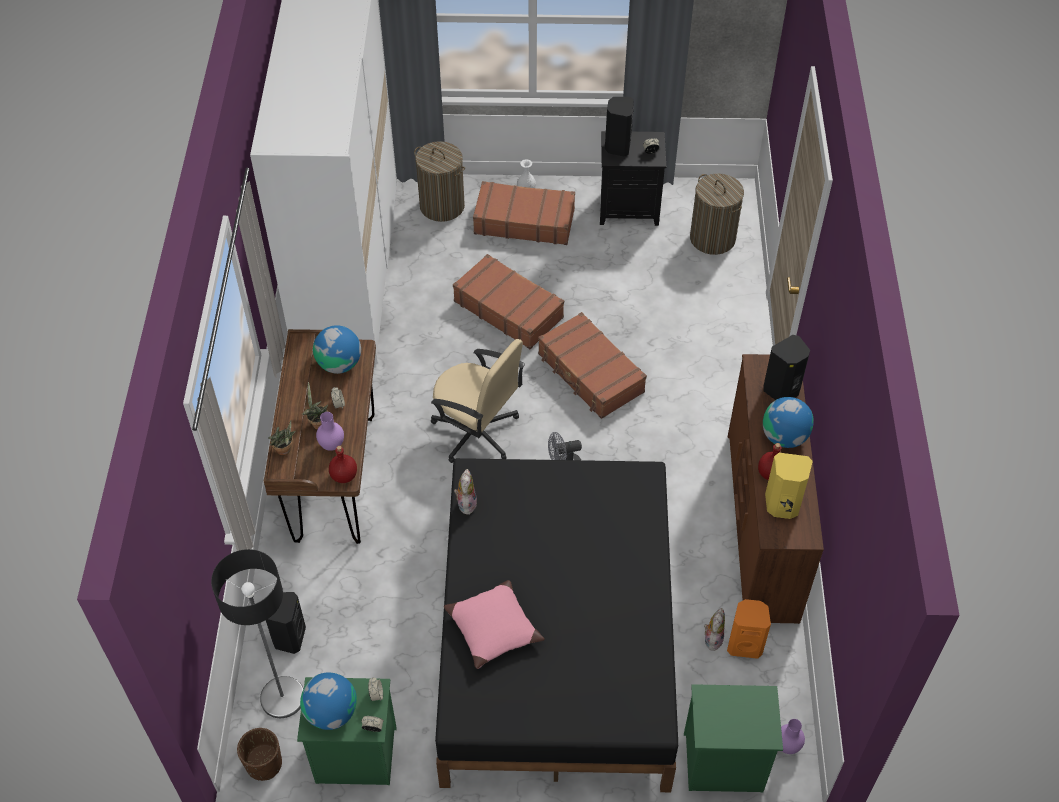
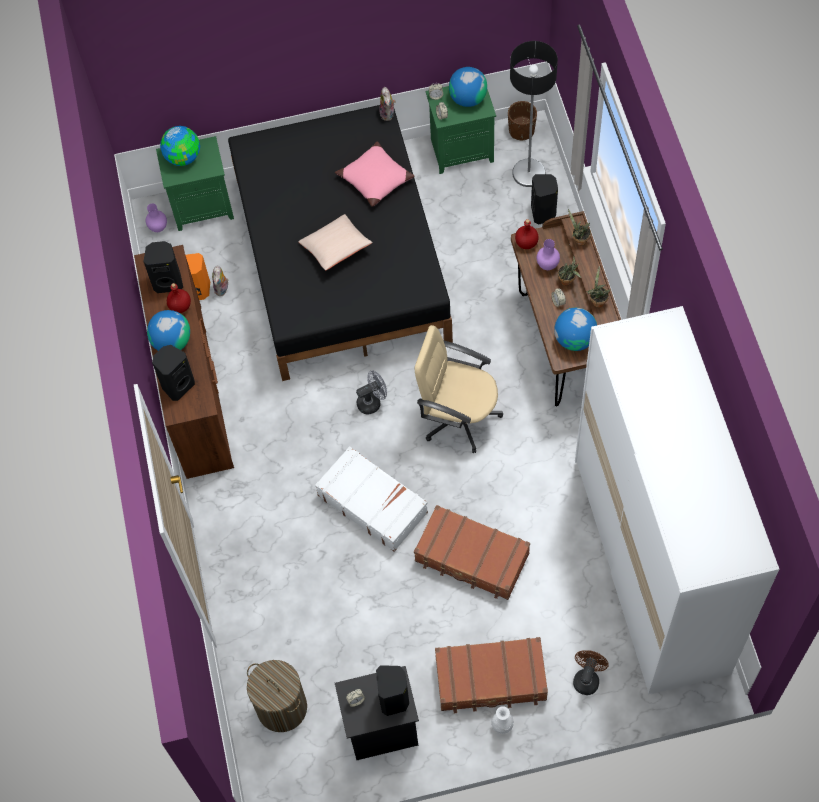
camera: 170 degrees right, 10 degrees up
laundry basket [414,141,465,222] -> brown fan [573,650,609,695]
plush toy [454,469,477,515] -> plush toy moved to [379,87,396,121]
brown suitcase [538,312,647,419] -> white suitcase [315,446,428,552]
yellow speaker [765,453,813,519] -> black speaker [143,241,183,293]
none -> globe [160,126,200,166]
none -> beige pillow [298,214,373,270]
none -> potted plant [586,266,610,308]

